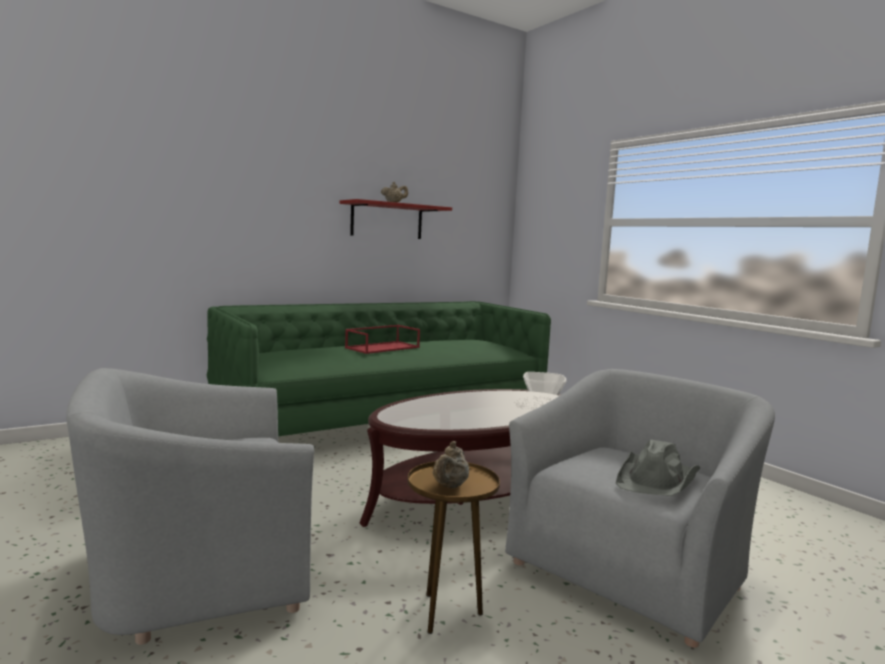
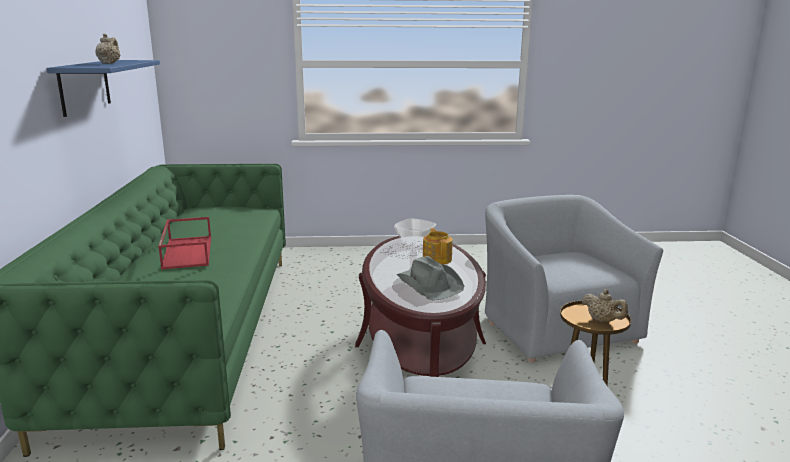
camera: 60 degrees left, 10 degrees up
red shelf [340,199,452,239] -> blue shelf [46,60,160,117]
grey hat [616,440,701,496] -> grey hat moved to [397,256,464,301]
none -> teapot [423,228,453,265]

